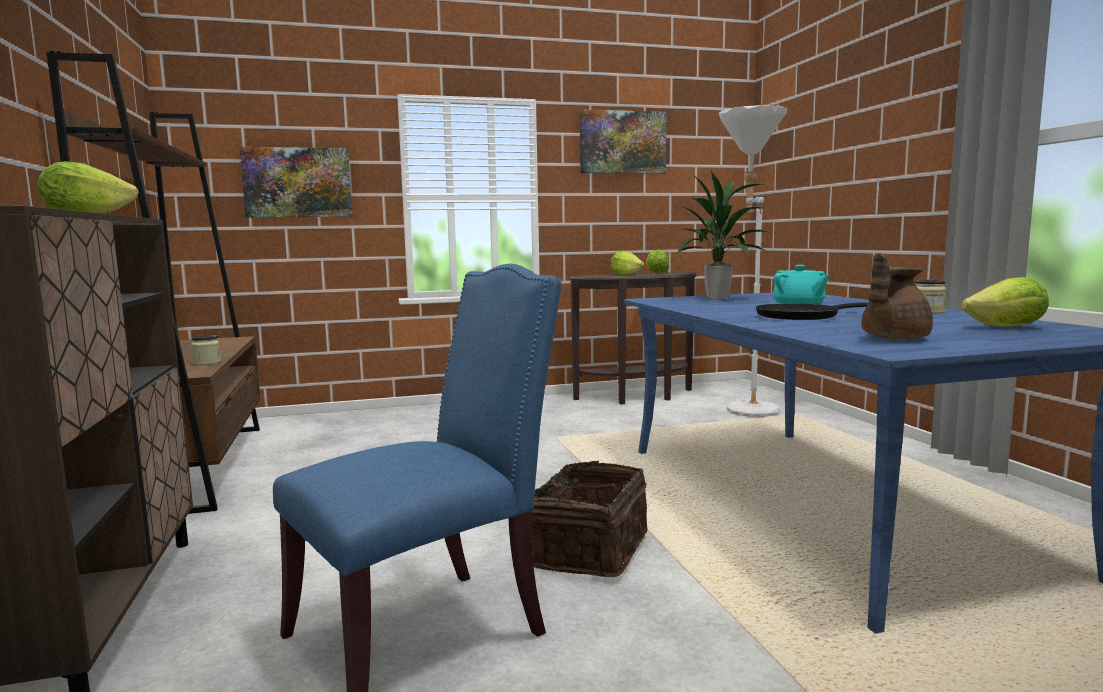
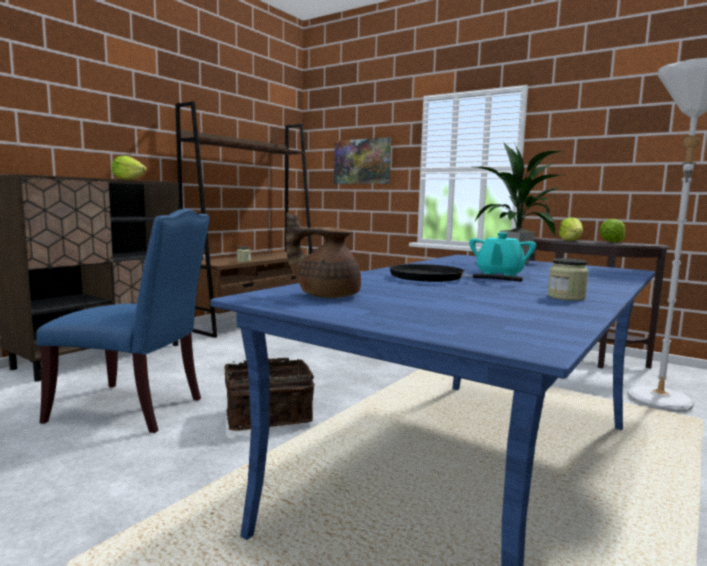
camera: 50 degrees right, 0 degrees up
picture [580,109,667,174] -> none
lettuce [962,277,1049,327] -> none

